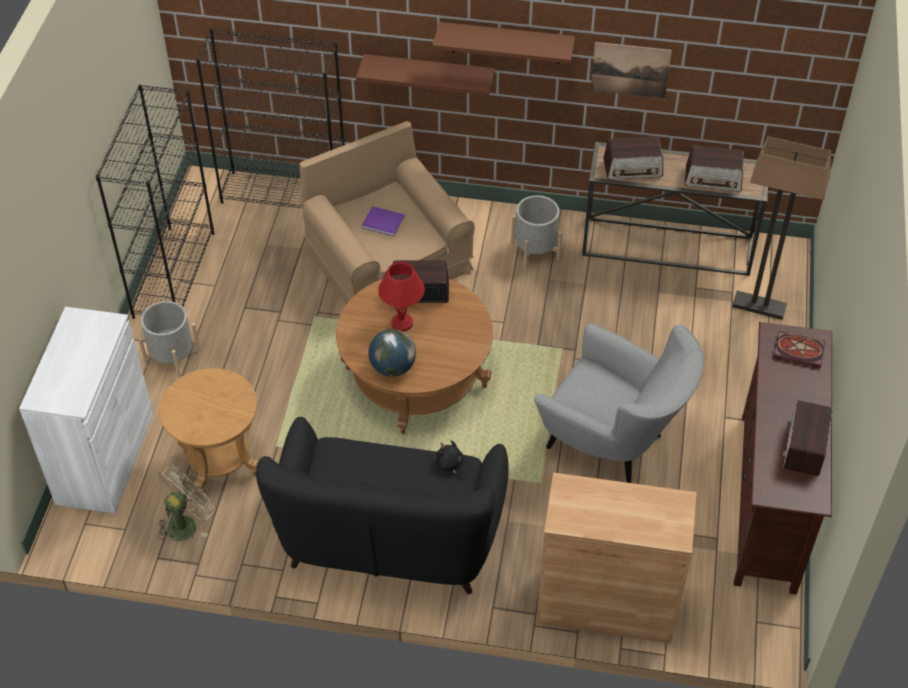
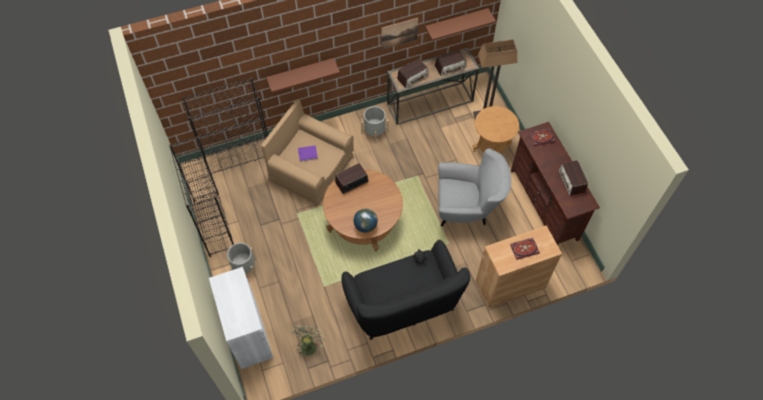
camera: 30 degrees left, 10 degrees up
brown side table [159,368,259,495] -> brown side table moved to [473,106,519,154]
red table lamp [378,262,425,331] -> none
brown shelf [432,22,575,64] -> brown shelf moved to [425,8,496,41]
none -> book [510,238,540,260]

